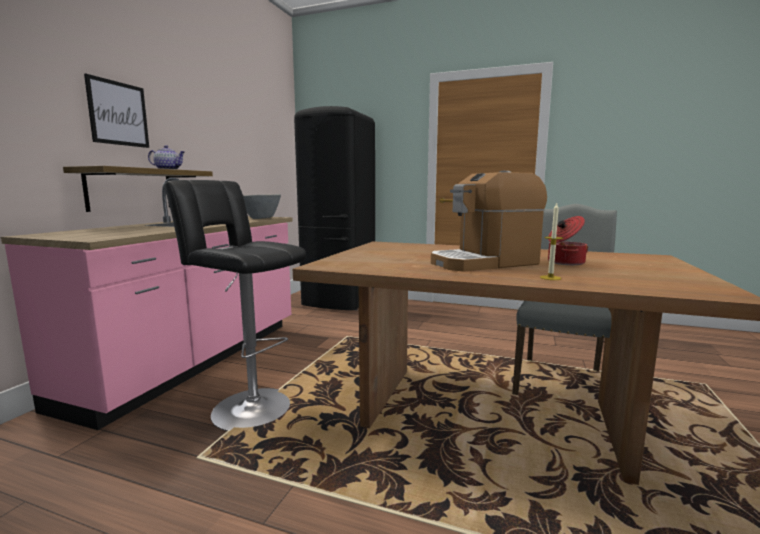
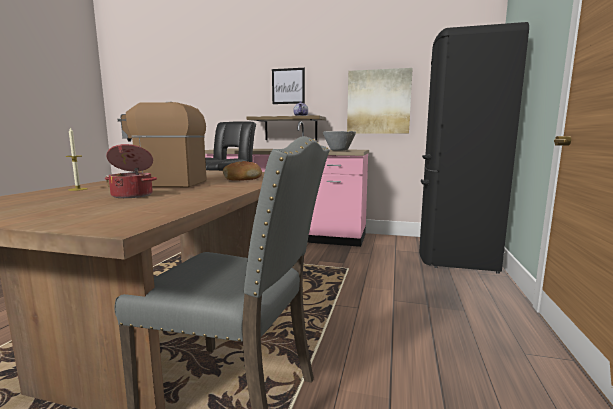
camera: 85 degrees right, 0 degrees up
coffee machine [431,171,547,272] -> coffee machine turned 60 degrees counterclockwise [106,102,207,187]
none -> bread [223,161,262,181]
none -> picture [347,68,413,134]

